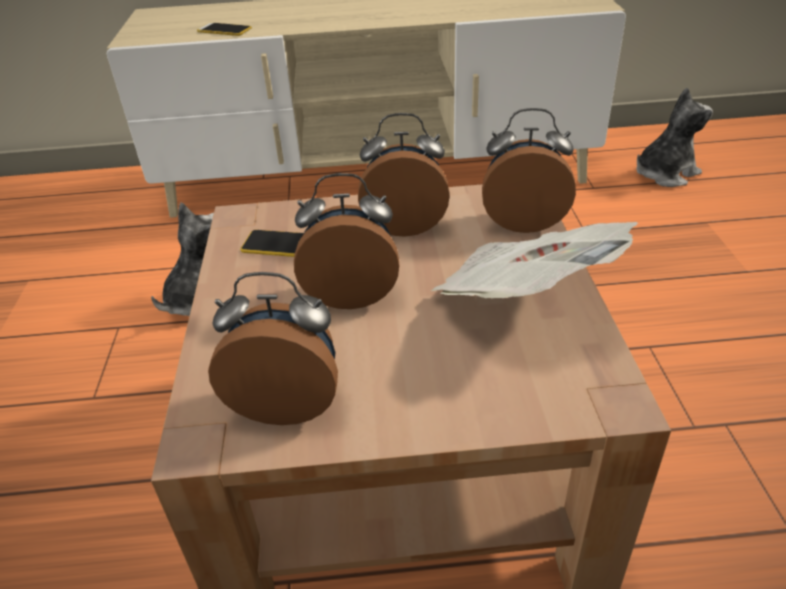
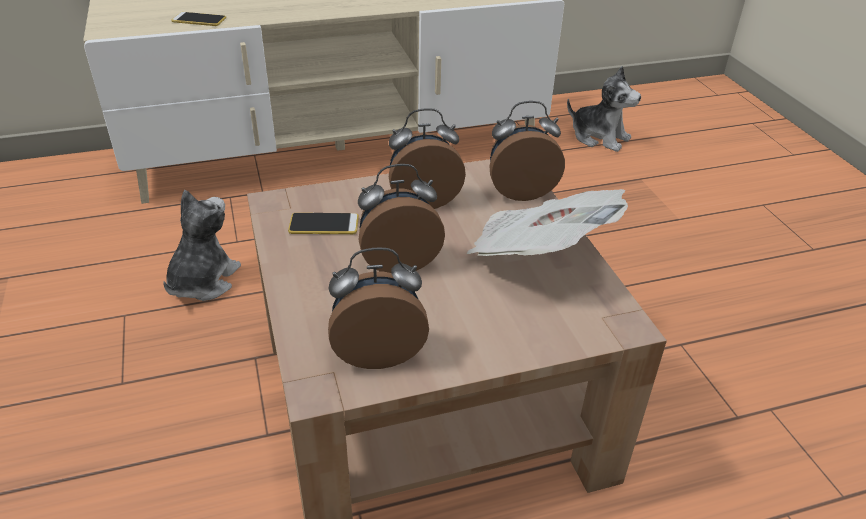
camera: 15 degrees left, 0 degrees up
plush toy [636,88,713,187] -> plush toy turned 75 degrees clockwise [567,66,641,152]

